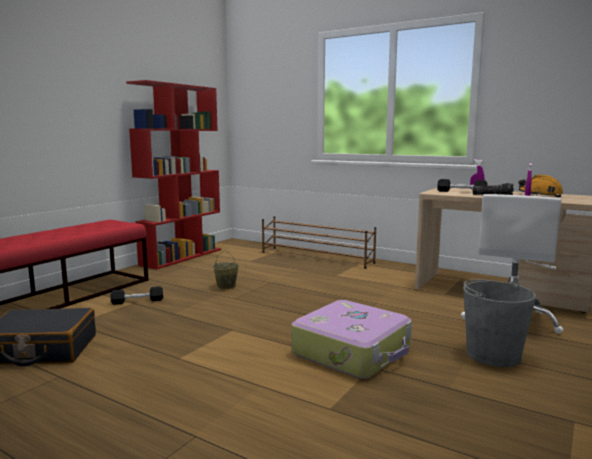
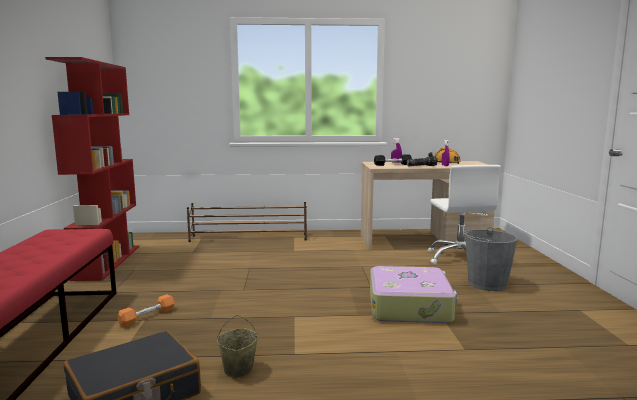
camera: 35 degrees left, 0 degrees up
black dumbbell [111,286,163,305] -> orange dumbbell [117,294,175,327]
beige bucket [213,251,239,289] -> beige bucket moved to [217,315,258,378]

